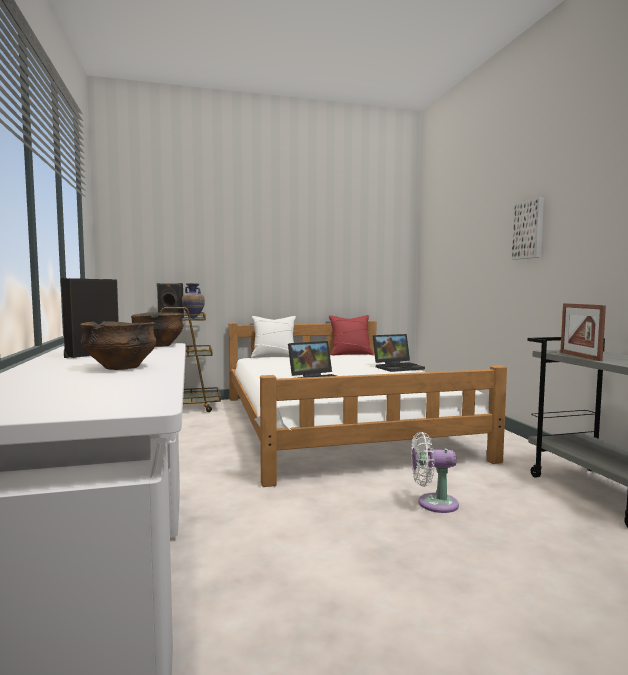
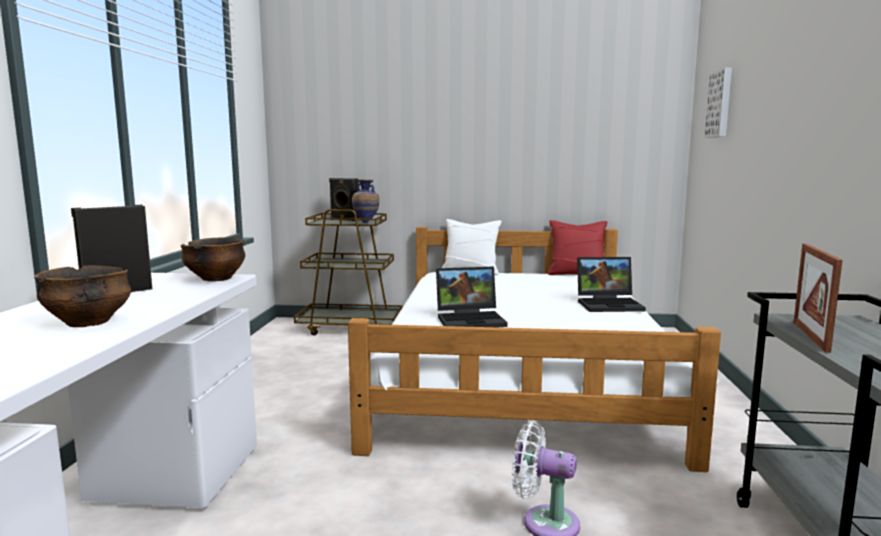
camera: 20 degrees right, 5 degrees up
picture [511,198,544,260] -> picture moved to [704,68,732,138]

